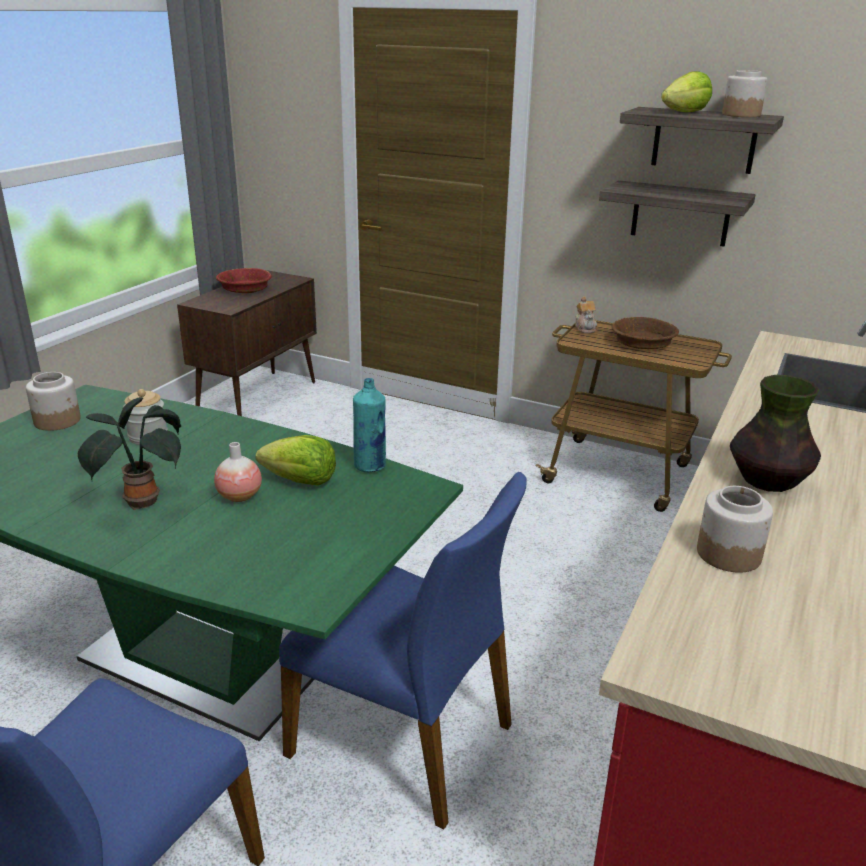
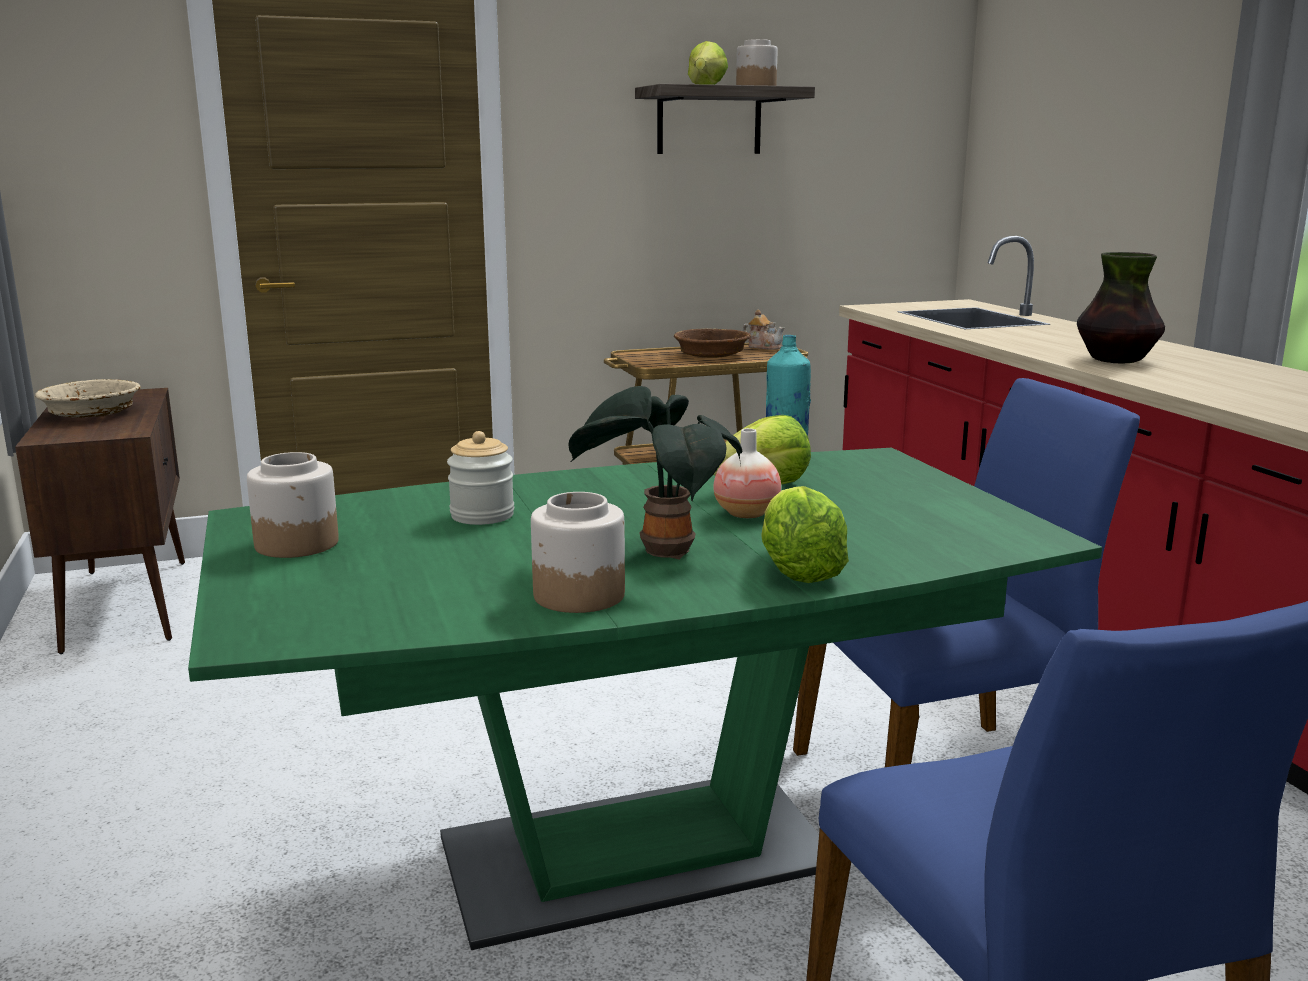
camera: 45 degrees left, 10 degrees down
red bowl [216,268,272,293] -> beige bowl [35,379,141,418]
teapot [575,296,597,333] -> teapot moved to [743,309,784,350]
shelf [599,180,756,247] -> none
jar [697,486,773,573] -> jar moved to [531,492,625,613]
none -> lettuce [761,486,849,583]

